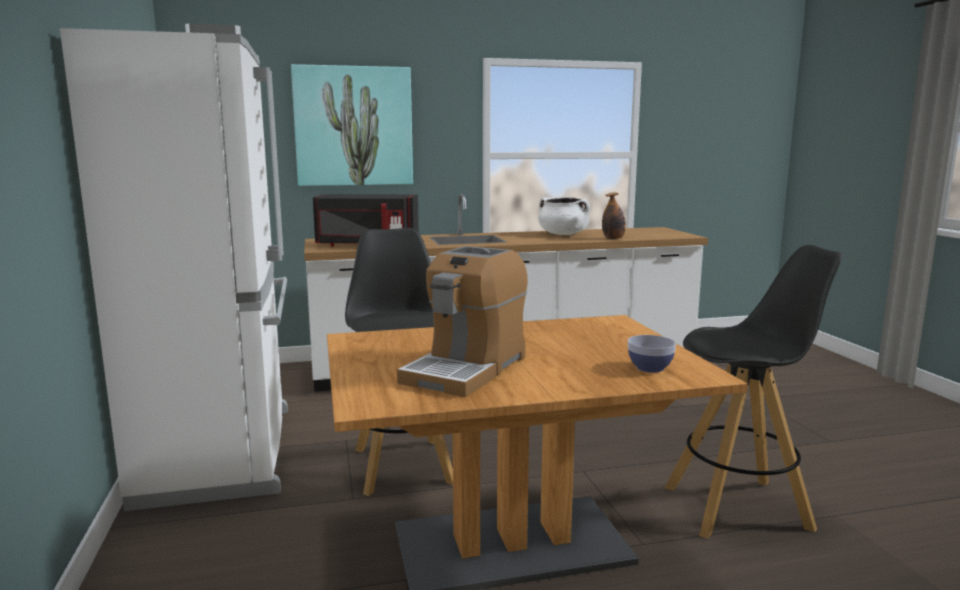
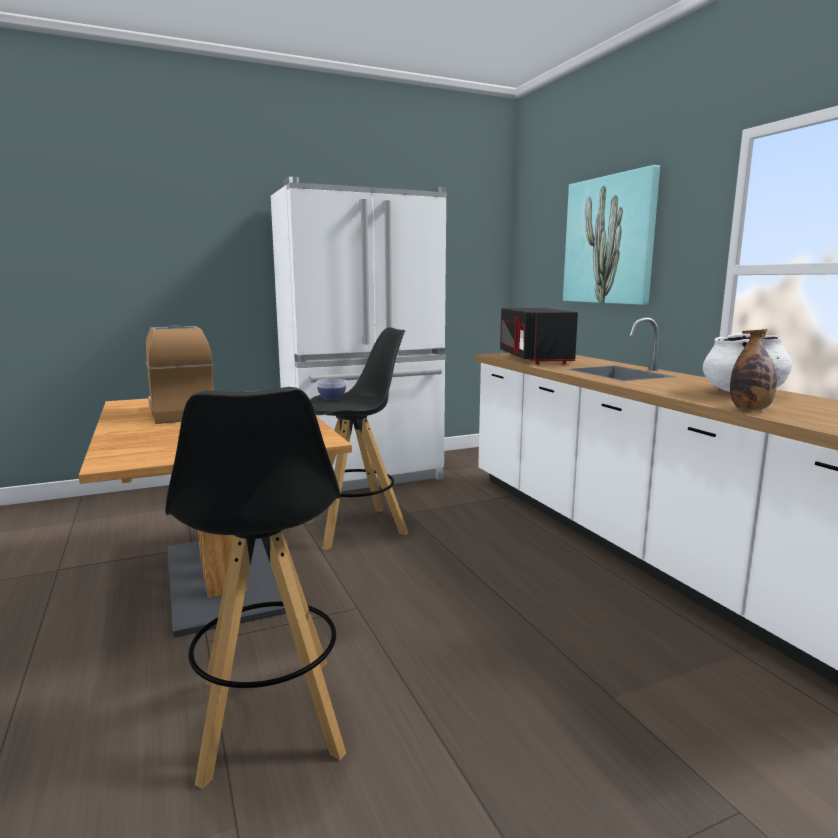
camera: 80 degrees right, 0 degrees up
coffee machine [397,246,528,397] -> coffee machine turned 45 degrees clockwise [146,325,214,424]
bowl [628,335,676,373] -> bowl moved to [317,379,346,400]

